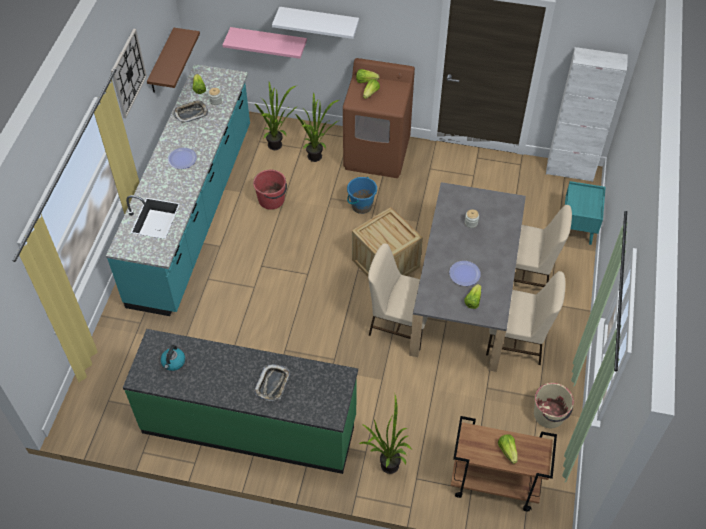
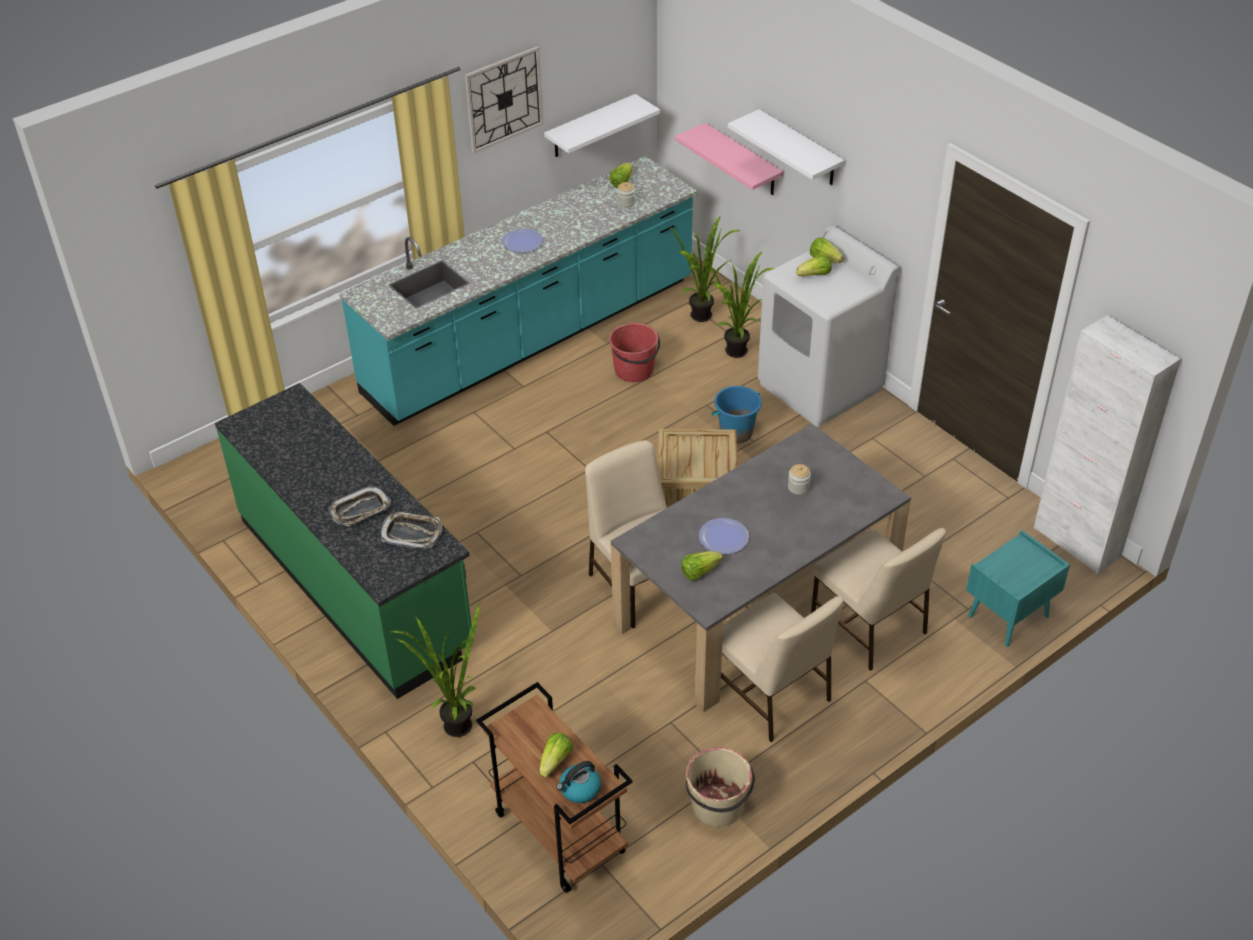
camera: 40 degrees right, 10 degrees down
brown shelf [147,27,200,93] -> white shelf [544,94,660,157]
kettle [161,345,185,371] -> kettle moved to [556,761,601,803]
tray [173,100,208,123] -> tray moved to [381,512,442,549]
brown washing machine [343,58,415,178] -> white washing machine [758,225,899,427]

